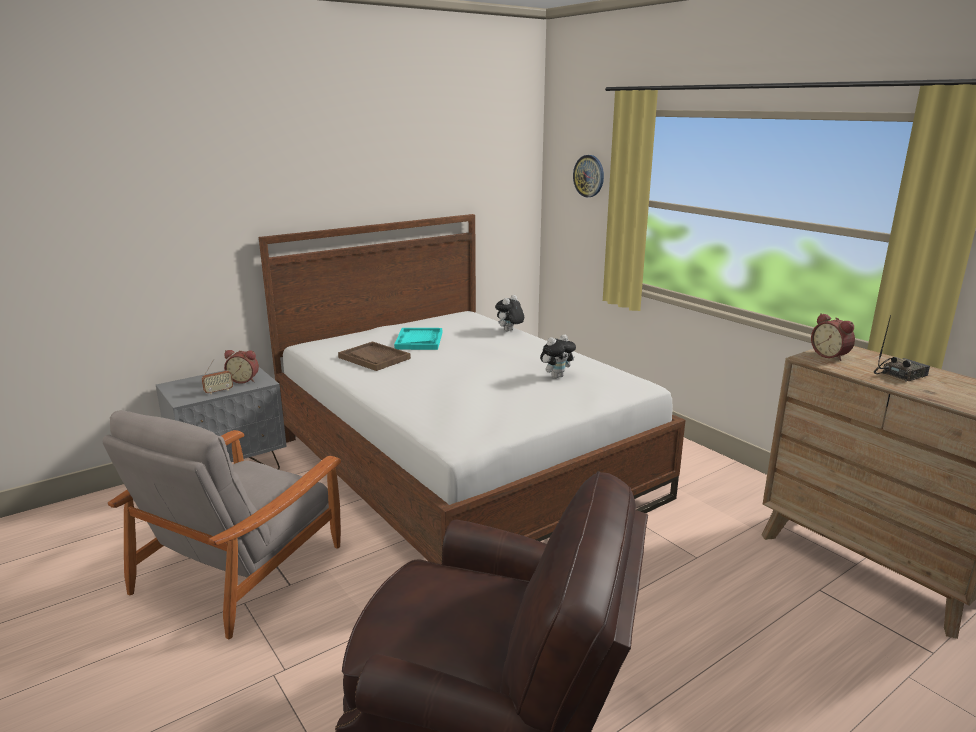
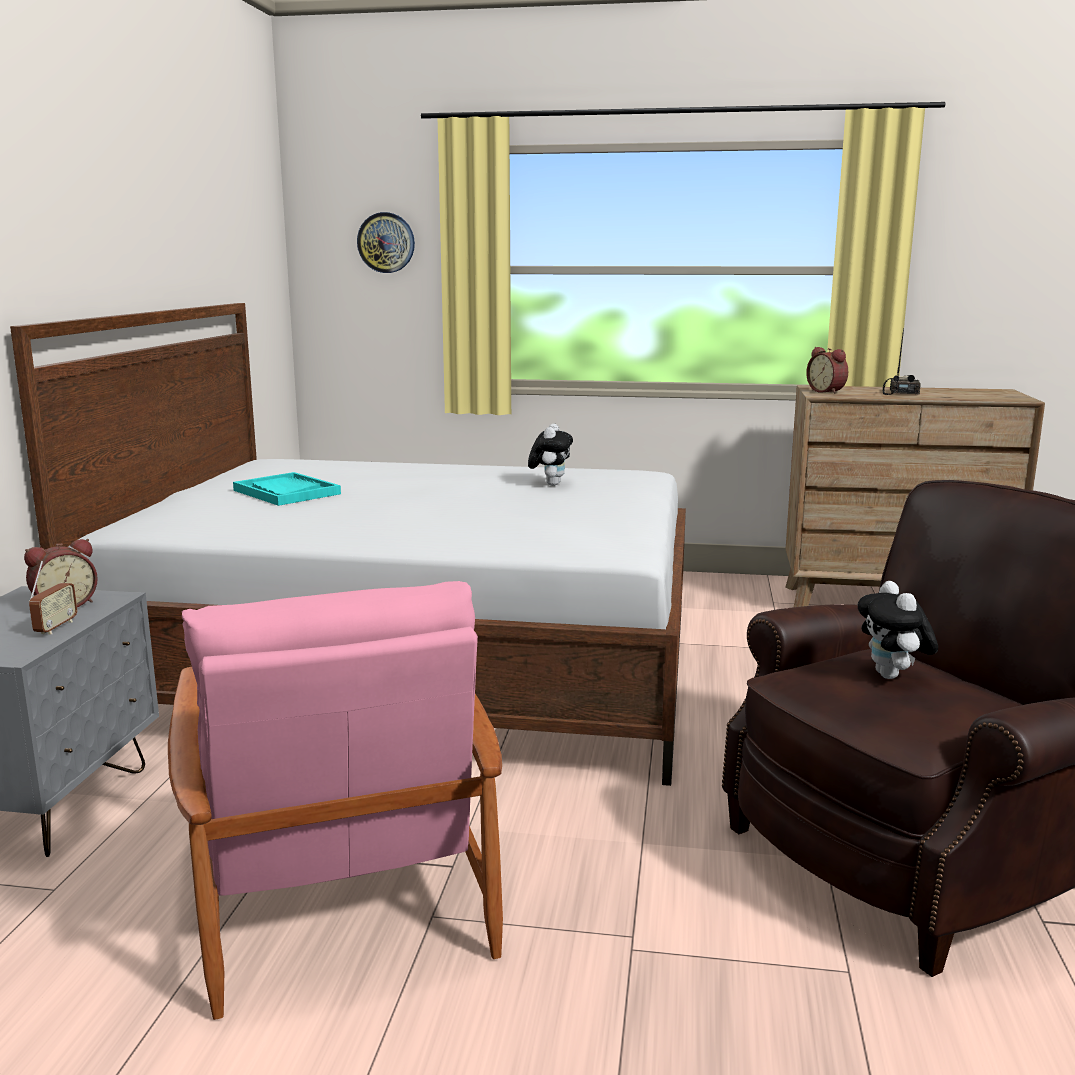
camera: 45 degrees left, 5 degrees down
grey armchair [102,410,341,639] -> pink armchair [168,581,503,1020]
brown tray [338,342,411,371] -> none
plush toy [495,295,524,332] -> plush toy moved to [858,581,938,679]
alarm clock [811,313,855,361] -> alarm clock turned 45 degrees clockwise [806,347,848,394]

